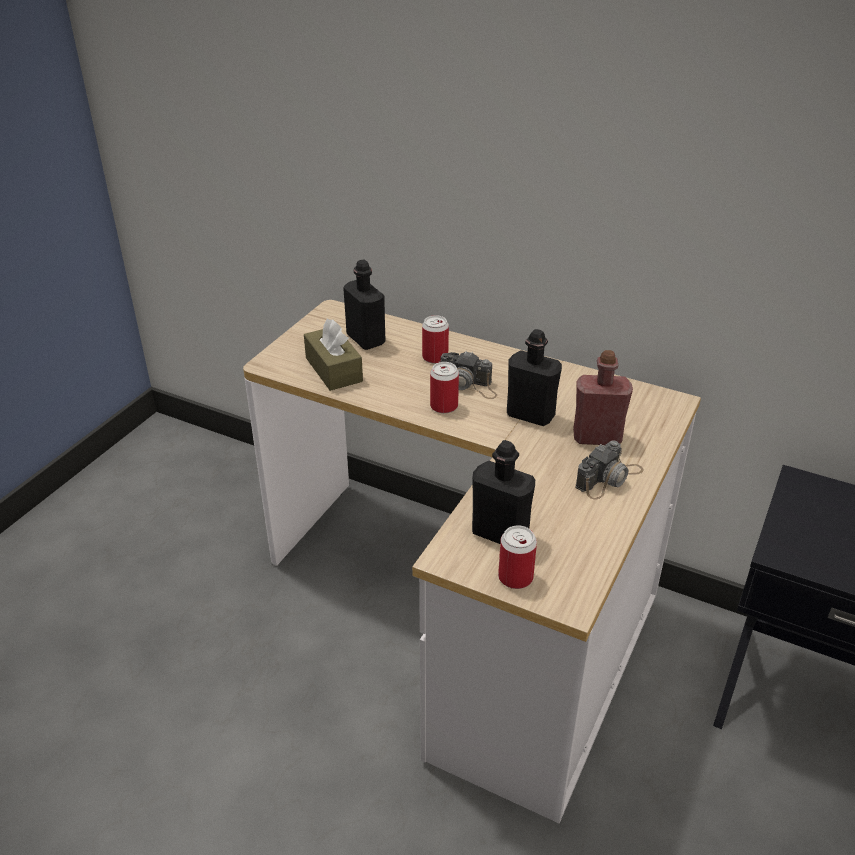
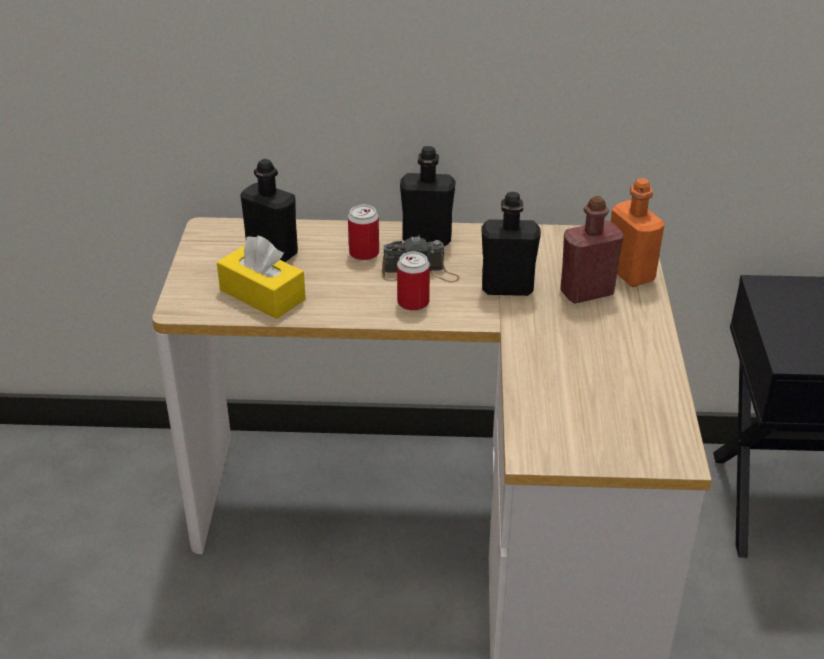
camera: 25 degrees left, 0 degrees up
brown tissue box [304,319,363,391] -> yellow tissue box [217,236,306,319]
black bottle [472,440,535,544] -> black bottle moved to [400,146,456,246]
can [498,526,537,589] -> none
camera [576,440,644,500] -> none
none -> orange bottle [611,178,665,287]

